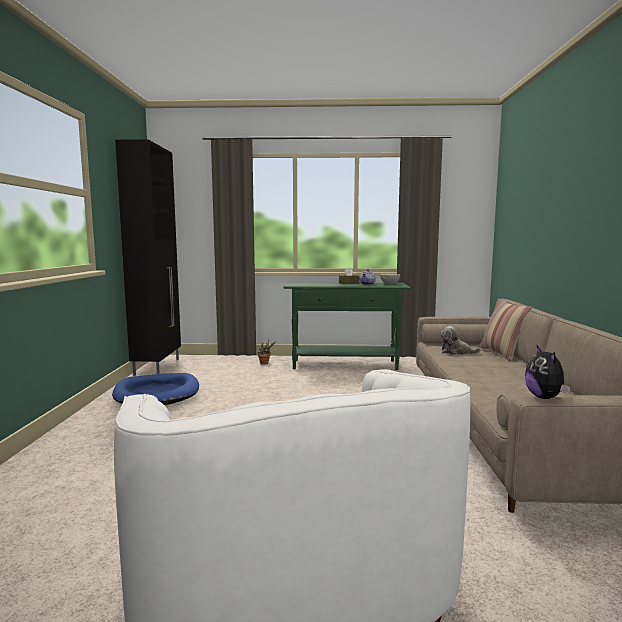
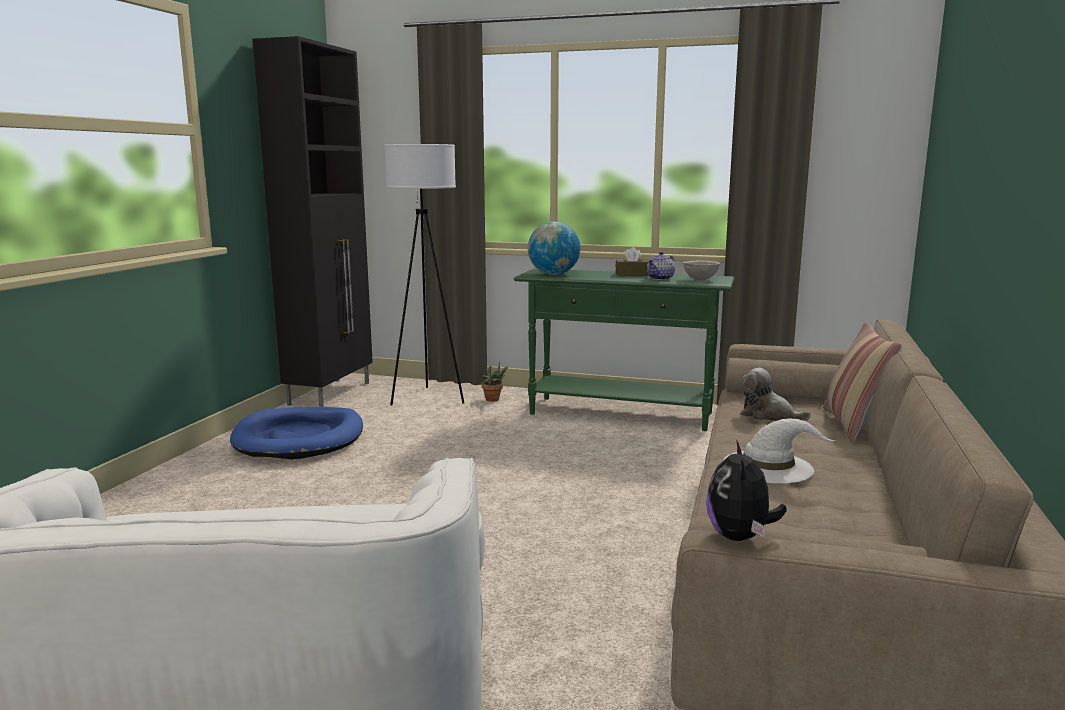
camera: 15 degrees right, 5 degrees up
none -> white floor lamp [384,144,464,406]
none -> globe [528,222,581,275]
none -> white hat [723,418,837,483]

